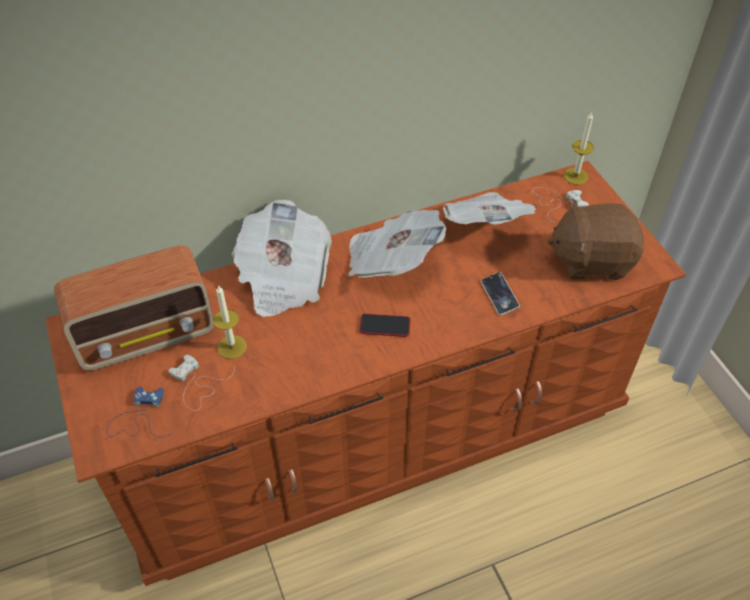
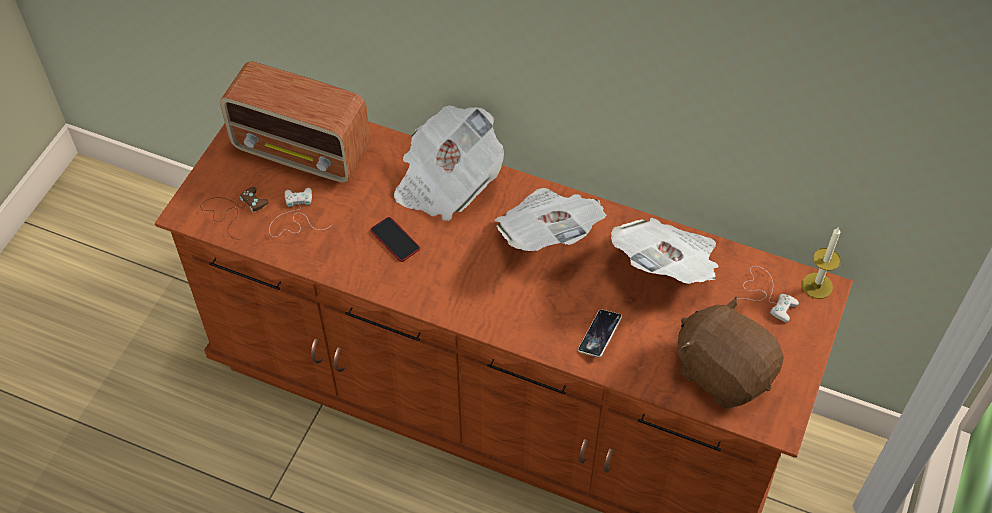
camera: 45 degrees right, 5 degrees up
blue game controller [106,387,172,437] -> brown game controller [200,187,269,240]
candle [213,285,247,359] -> none
phone [359,314,411,337] -> phone moved to [370,217,420,262]

